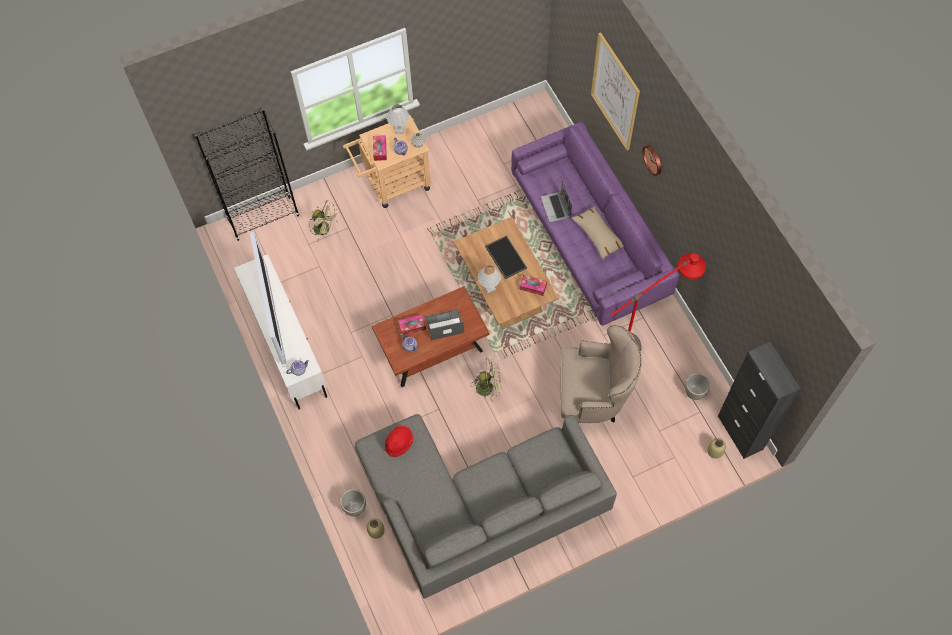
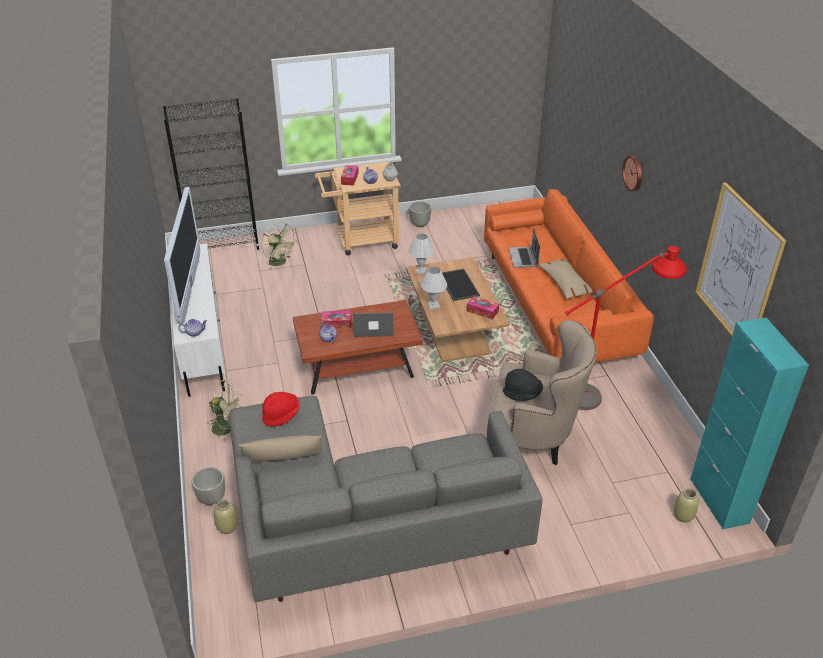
camera: 10 degrees right, 25 degrees down
white table lamp [387,104,409,134] -> white table lamp moved to [409,233,434,275]
green fan [470,357,501,402] -> green fan moved to [207,380,241,442]
purple sofa [511,122,679,326] -> orange sofa [484,189,654,362]
picture [591,32,640,150] -> picture moved to [695,183,786,336]
grey planter [685,373,710,400] -> grey planter moved to [409,201,431,227]
black cabinet [718,342,801,459] -> turquoise cabinet [690,318,809,530]
none -> beige pillow [238,435,324,462]
none -> black hat [503,369,543,401]

